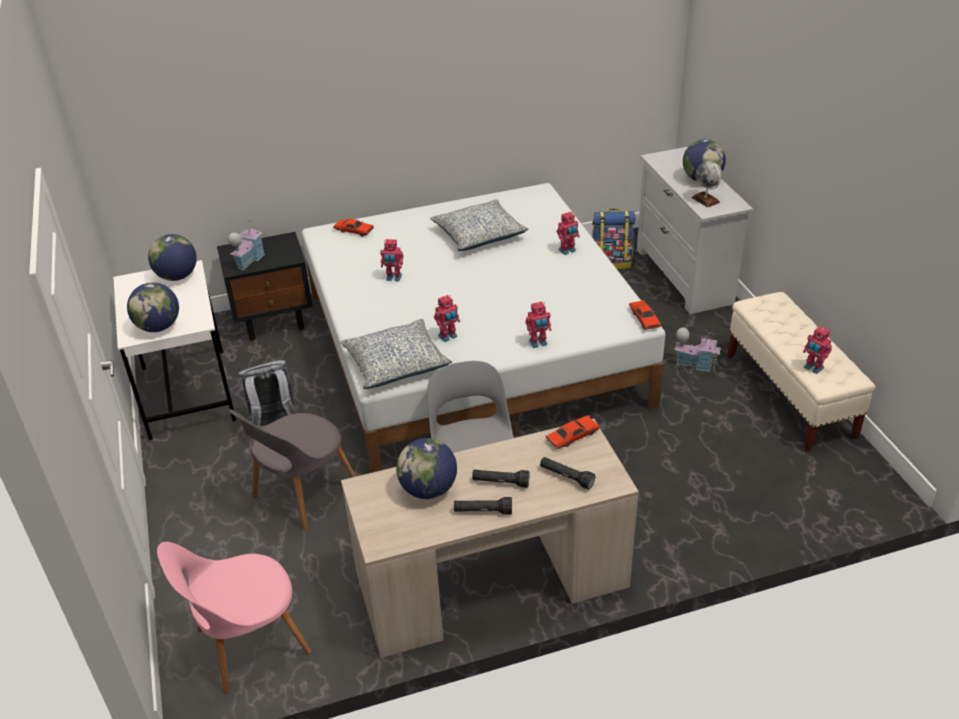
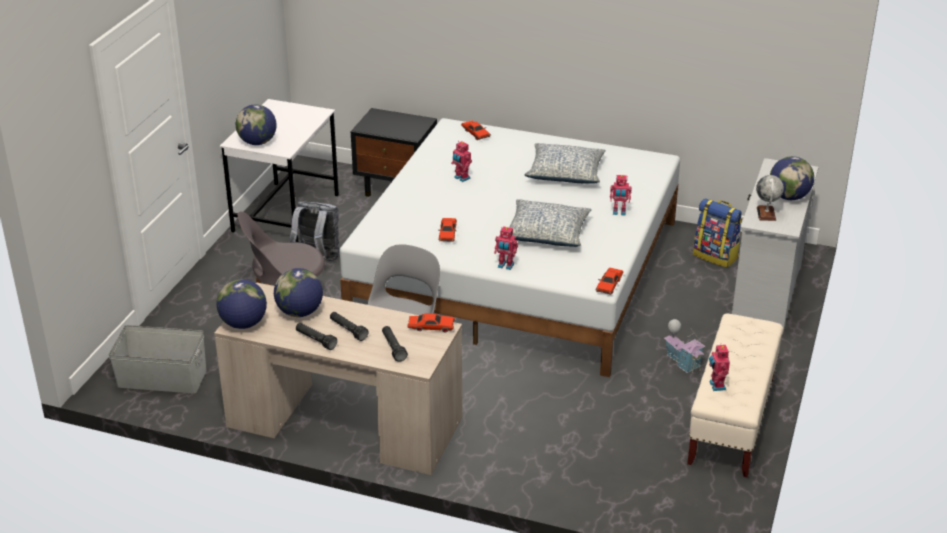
camera: 35 degrees right, 5 degrees down
globe [148,234,197,281] -> globe moved to [216,279,267,329]
pink chair [157,542,312,694] -> grey storage box [109,325,206,394]
toy house [228,220,265,270] -> none
pillow [340,319,452,389] -> pillow moved to [509,199,592,247]
toy robot [434,295,460,342] -> red toy car [438,218,457,242]

